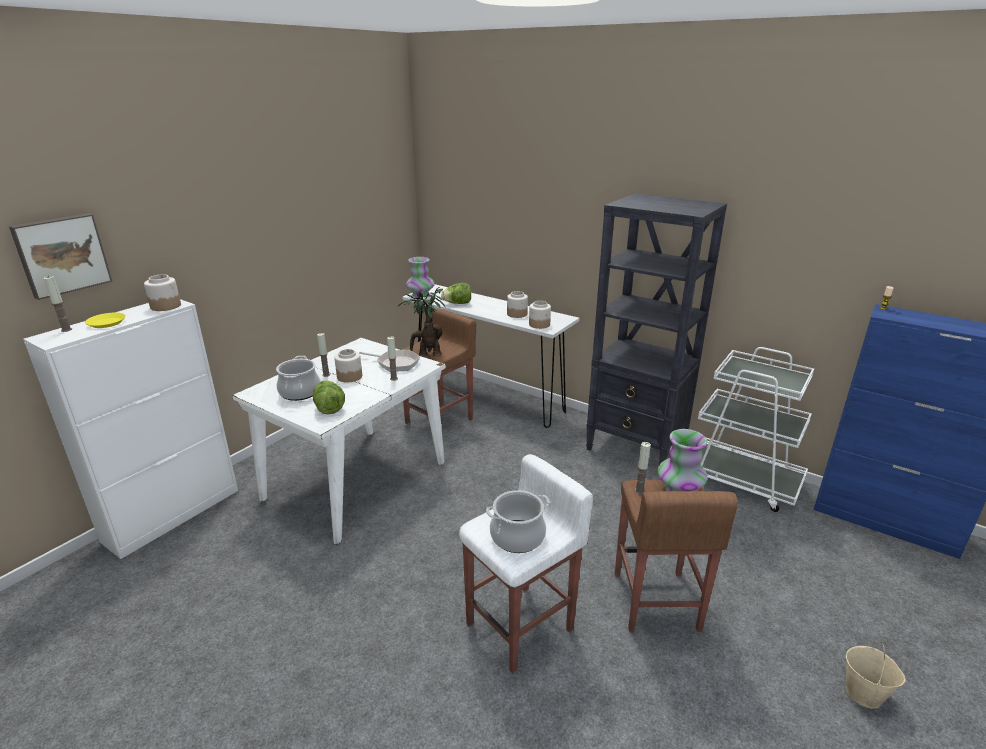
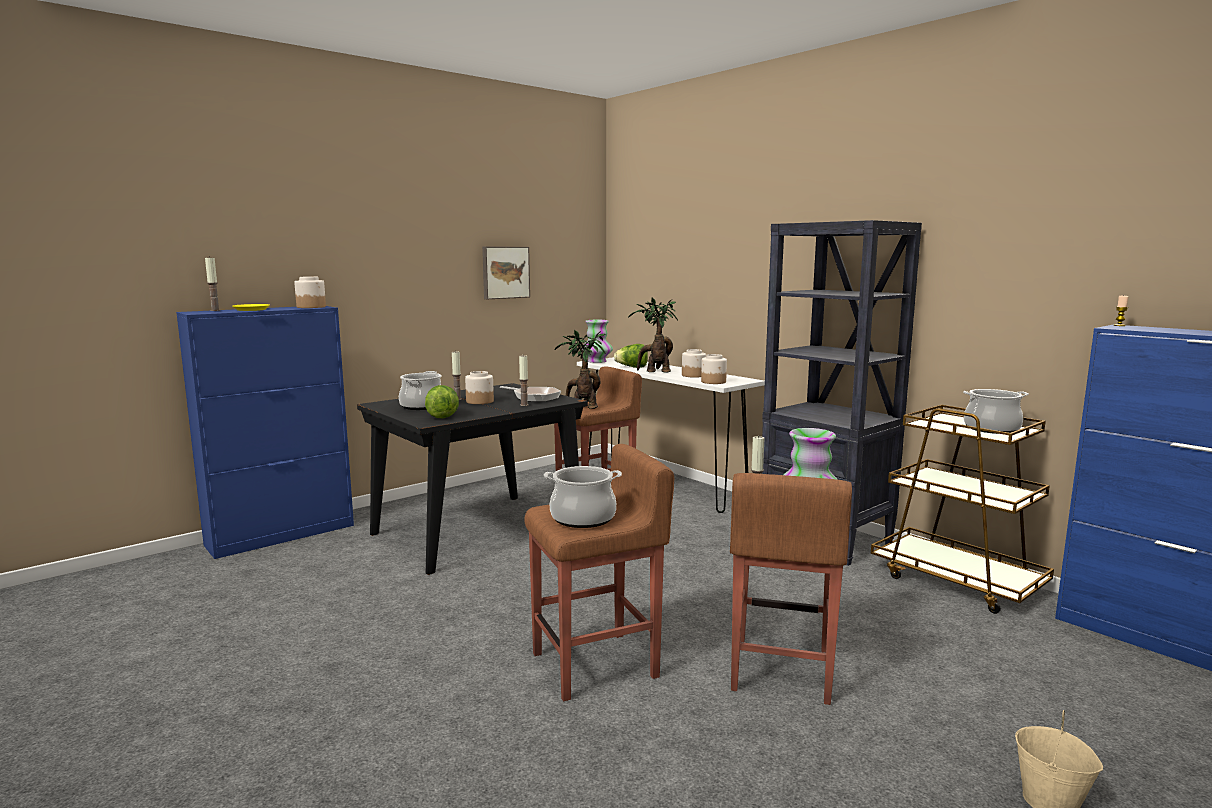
camera: 15 degrees right, 15 degrees down
picture [9,213,112,300] -> picture moved to [482,246,530,299]
white cabinet [23,299,238,559] -> blue cabinet [176,306,354,559]
white dining table [232,338,446,544] -> black dining table [357,383,588,575]
white stool [459,454,593,673] -> brown stool [524,444,674,701]
white cart [698,347,814,512] -> brown cart [871,405,1054,614]
none -> potted plant [628,297,678,372]
none -> cooking pot [963,389,1029,434]

